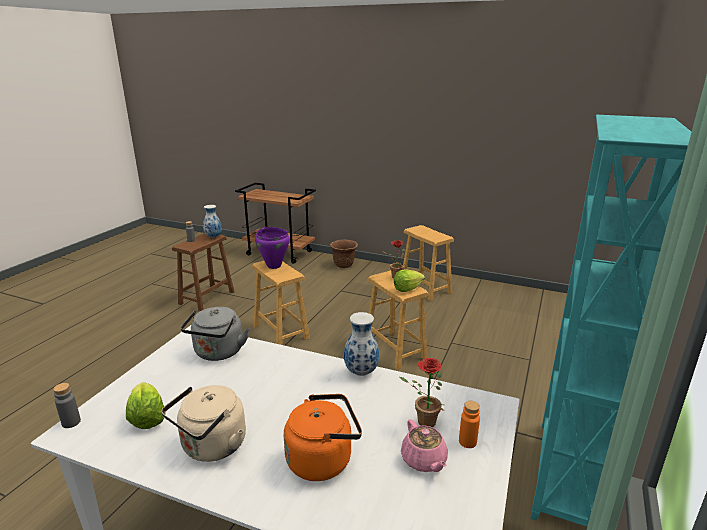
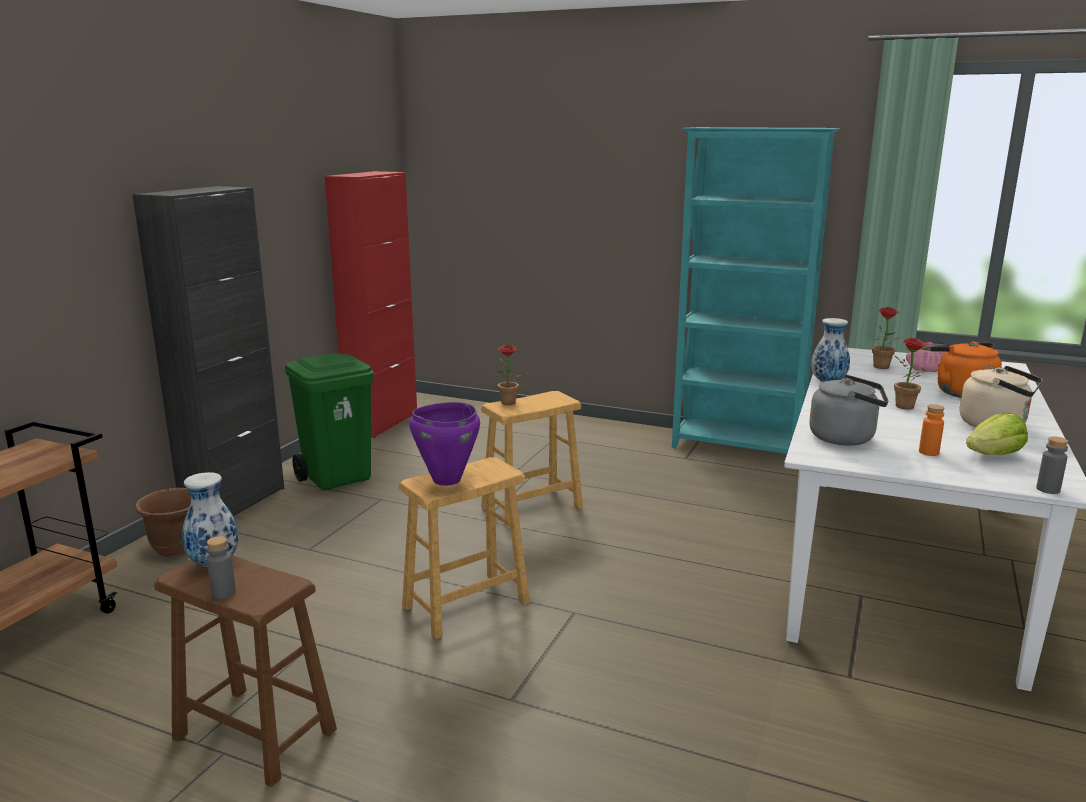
camera: 90 degrees left, 5 degrees down
lettuce [394,269,425,292] -> none
brown stool [403,225,454,301] -> green trash can [285,353,374,490]
orange bottle [459,401,480,448] -> orange bottle moved to [919,404,944,456]
none -> black cabinet [132,186,284,516]
none -> red cabinet [325,171,417,438]
none -> potted plant [894,338,927,409]

